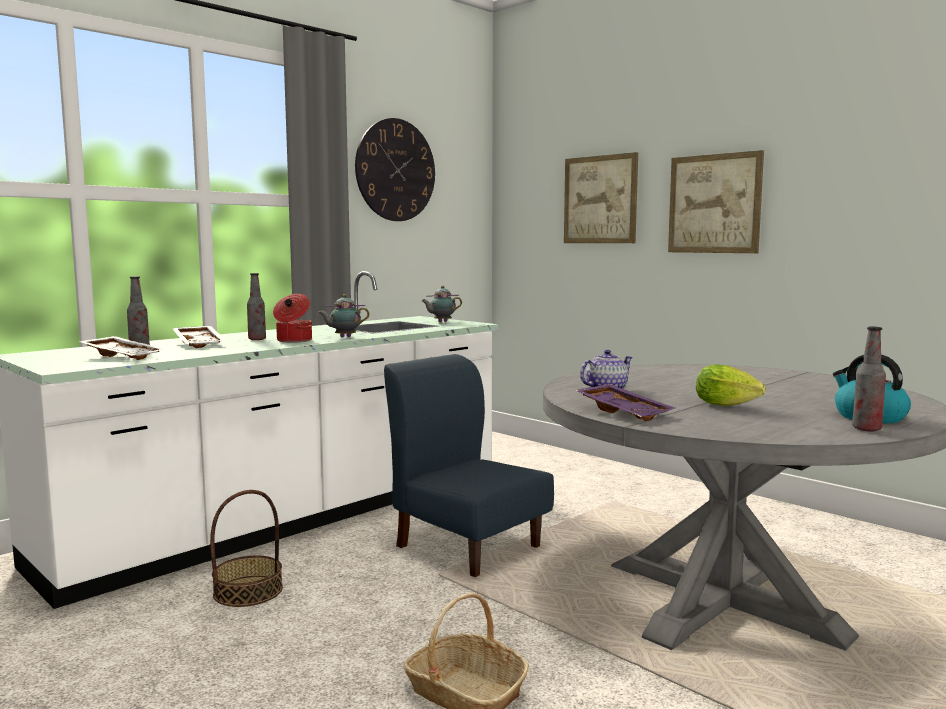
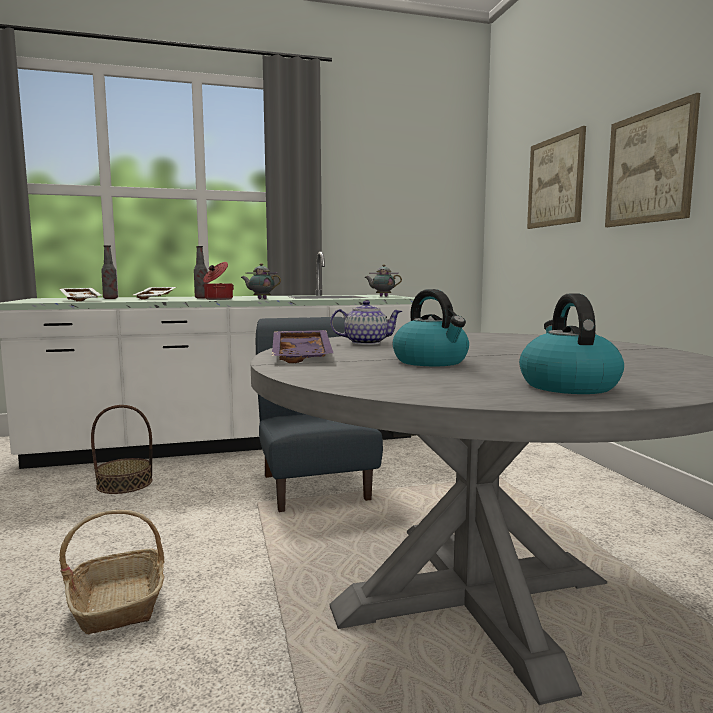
camera: 30 degrees right, 0 degrees up
wall clock [355,118,435,221] -> none
lettuce [696,364,765,406] -> kettle [392,289,469,366]
bottle [852,327,886,432] -> none

